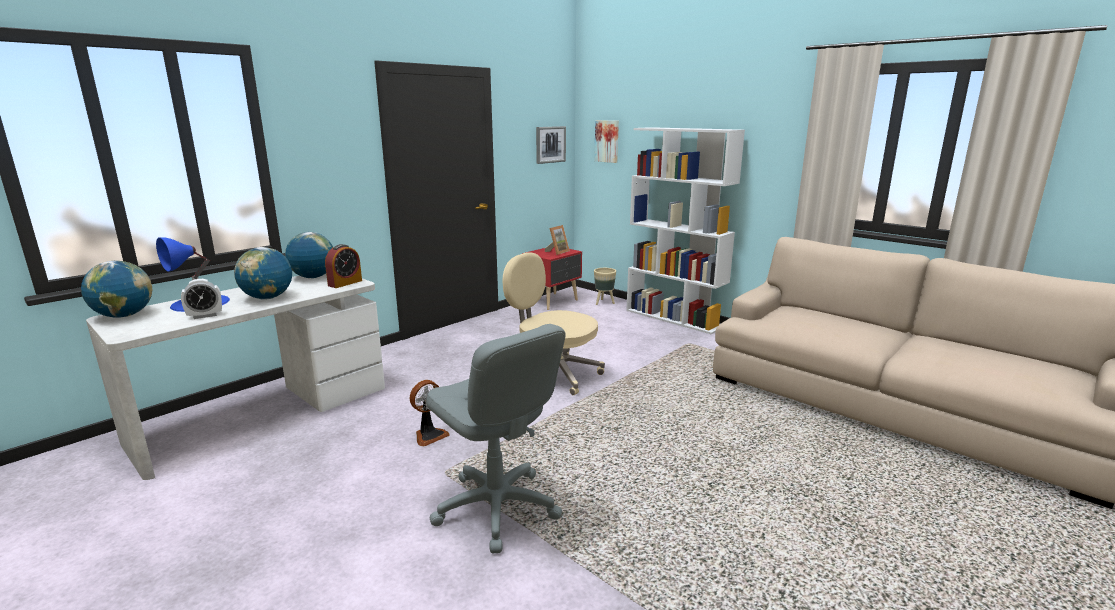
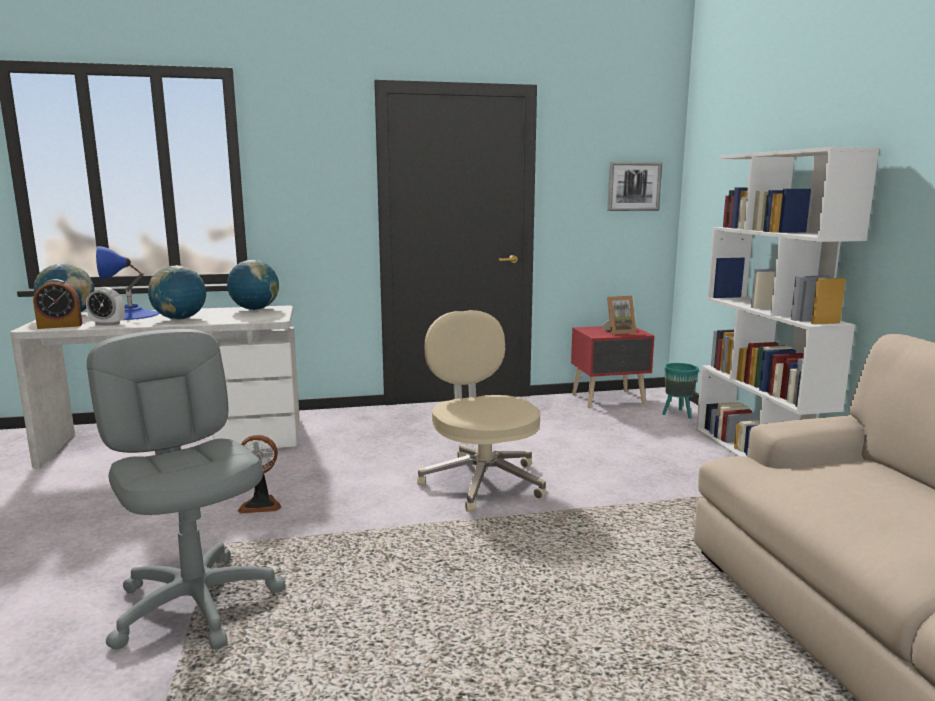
camera: 35 degrees right, 5 degrees down
alarm clock [325,244,362,288] -> alarm clock moved to [33,279,83,329]
grey office chair [426,324,566,553] -> grey office chair turned 150 degrees clockwise [87,329,285,650]
picture [594,120,619,163] -> none
beige planter [594,268,616,305] -> turquoise planter [662,363,699,419]

